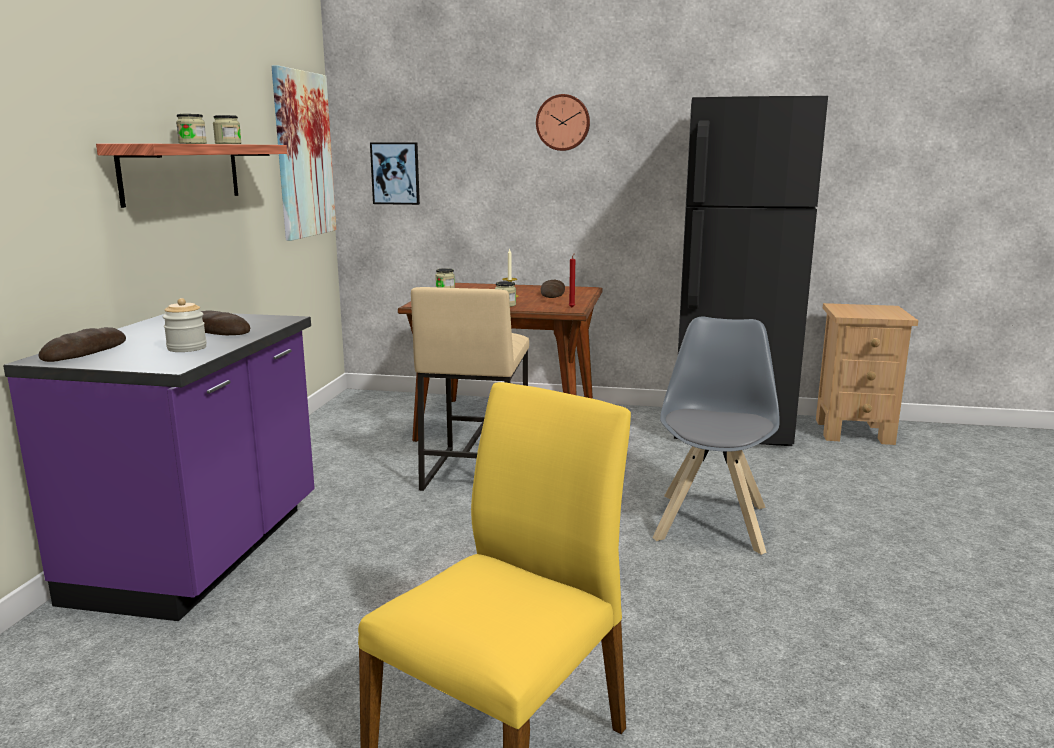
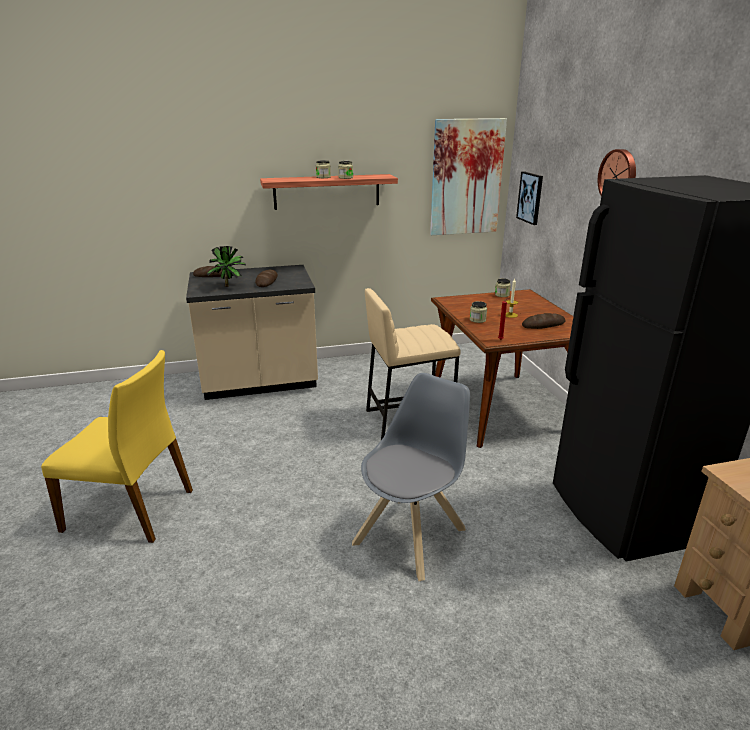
camera: 65 degrees right, 10 degrees up
purple counter [3,313,315,621] -> beige counter [186,265,318,400]
jar [163,298,207,352] -> potted plant [207,246,246,287]
grey chair [652,316,780,555] -> grey chair turned 45 degrees counterclockwise [352,373,470,581]

